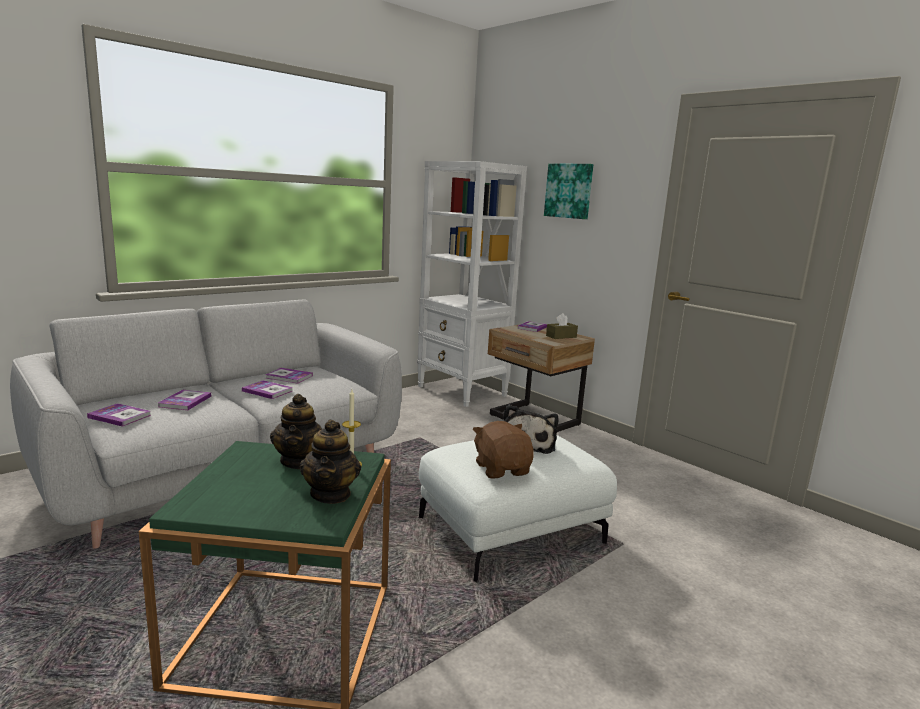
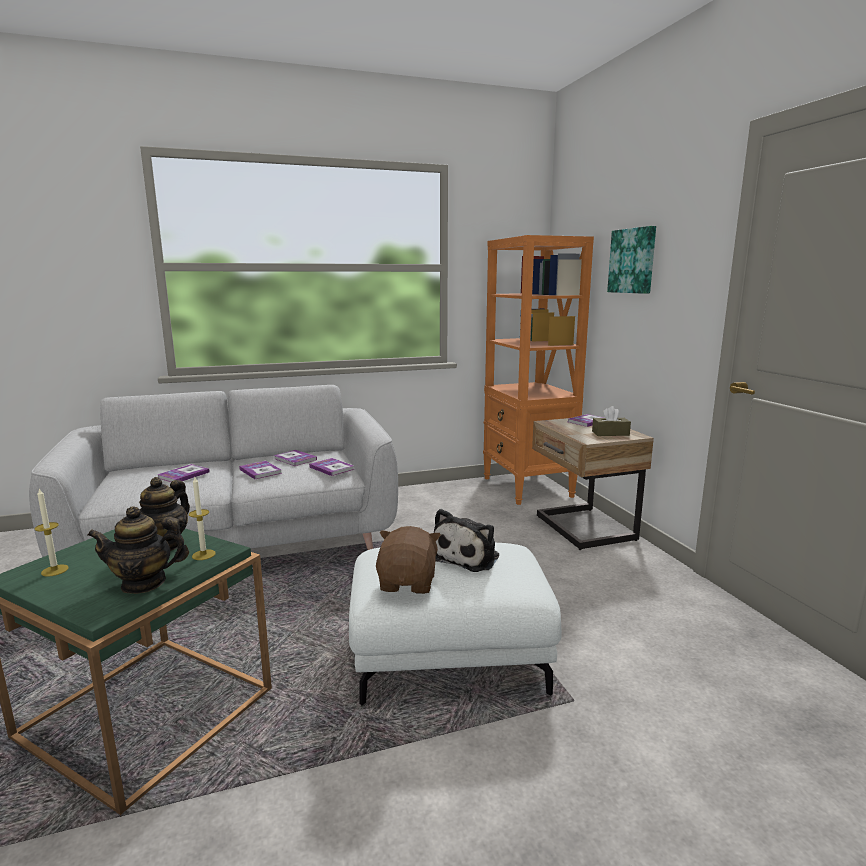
camera: 25 degrees right, 0 degrees up
book [87,403,151,427] -> book moved to [309,458,355,476]
teapot [299,419,361,504] -> teapot turned 60 degrees clockwise [87,506,189,594]
white bookcase [417,161,527,407] -> orange bookcase [483,235,594,505]
none -> candle [35,488,69,577]

